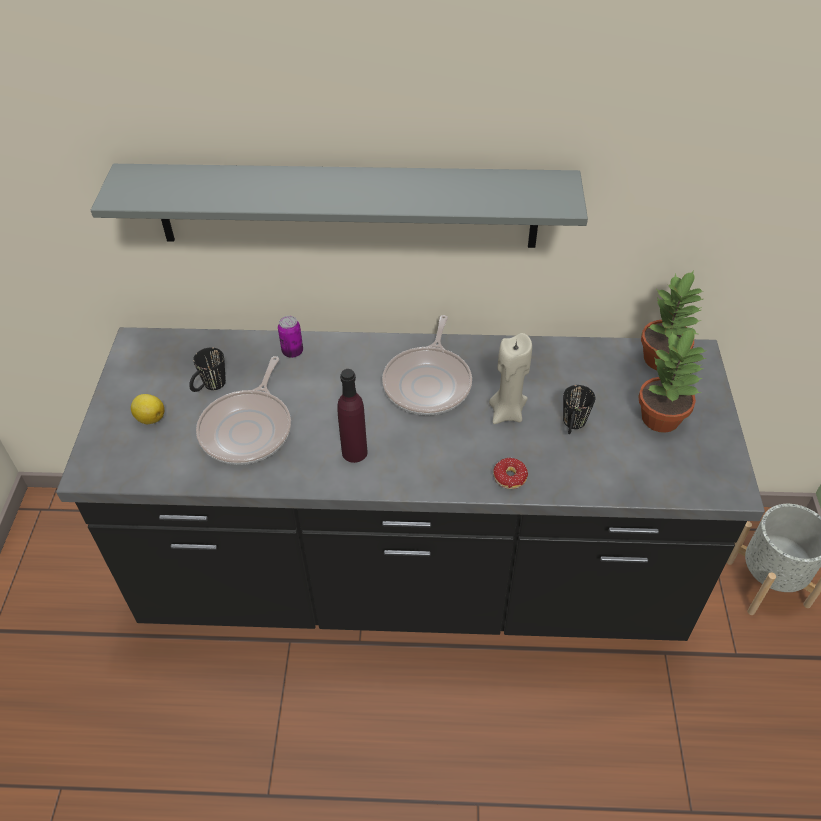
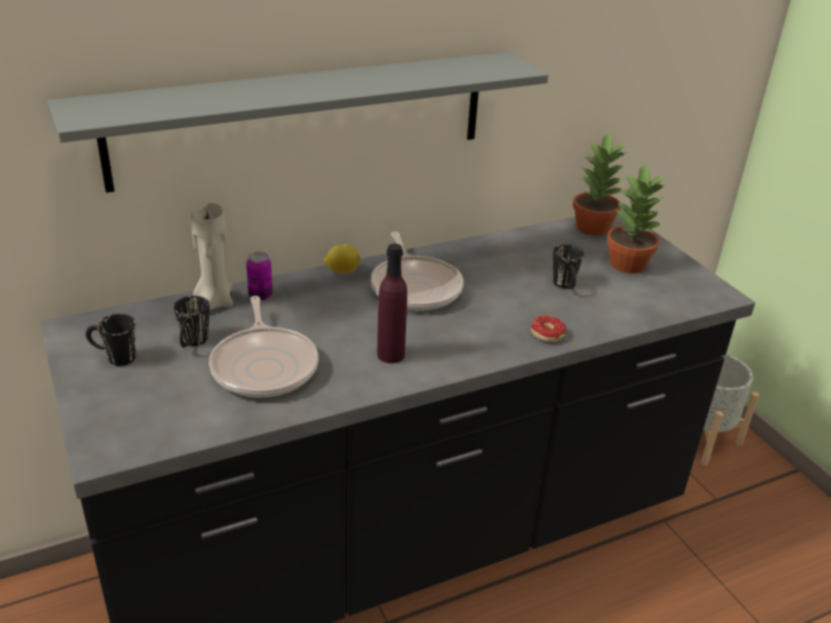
camera: 30 degrees left, 15 degrees down
lemon [131,394,165,424] -> lemon moved to [324,245,360,274]
beige candle [489,333,532,424] -> beige candle moved to [191,203,233,311]
none -> black mug [86,314,136,366]

